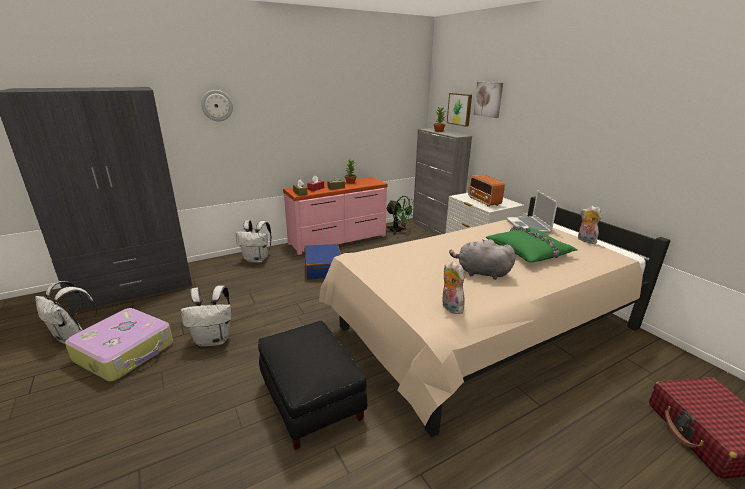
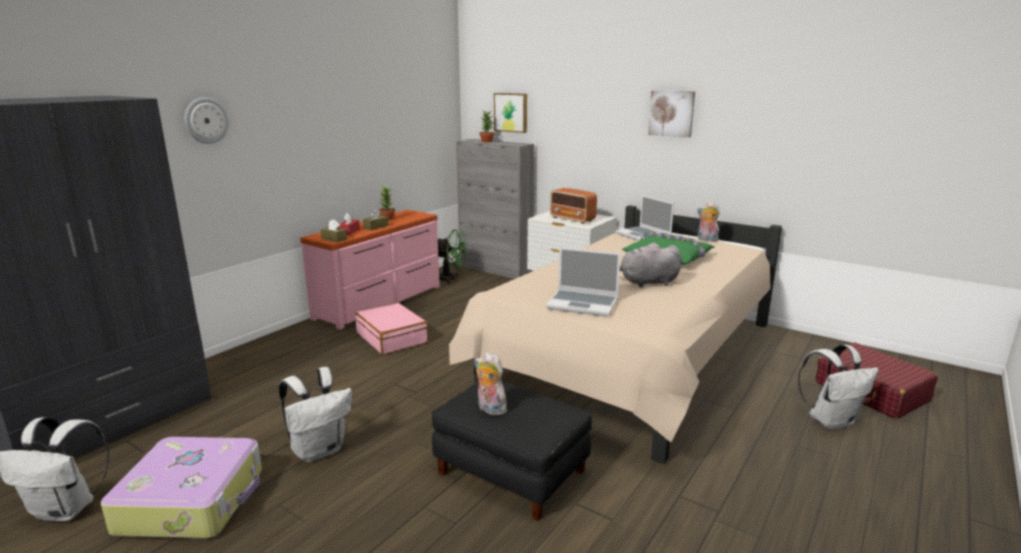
camera: 25 degrees left, 5 degrees down
white backpack [235,220,271,263] -> white backpack moved to [798,345,879,430]
blue suitcase [304,244,341,279] -> pink suitcase [355,303,428,355]
plush toy [442,261,465,314] -> plush toy moved to [474,353,507,416]
picture [474,82,503,118] -> picture moved to [648,91,695,138]
none -> laptop [546,247,621,317]

